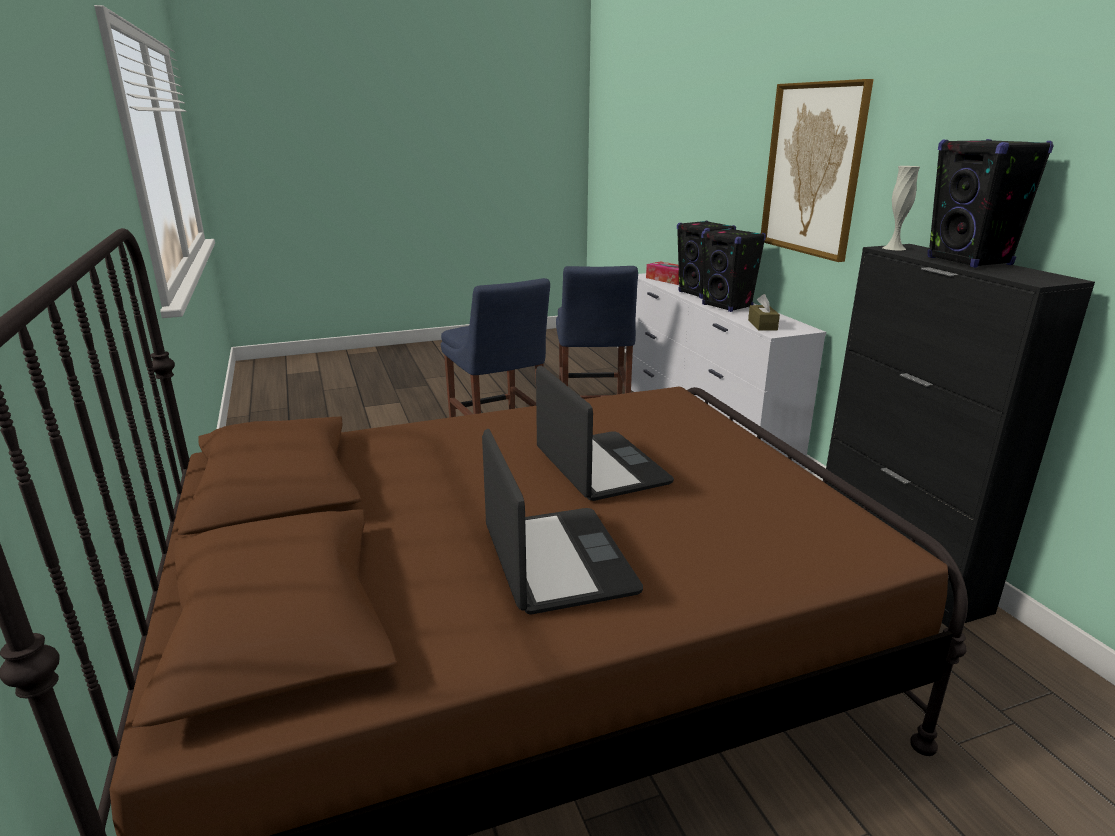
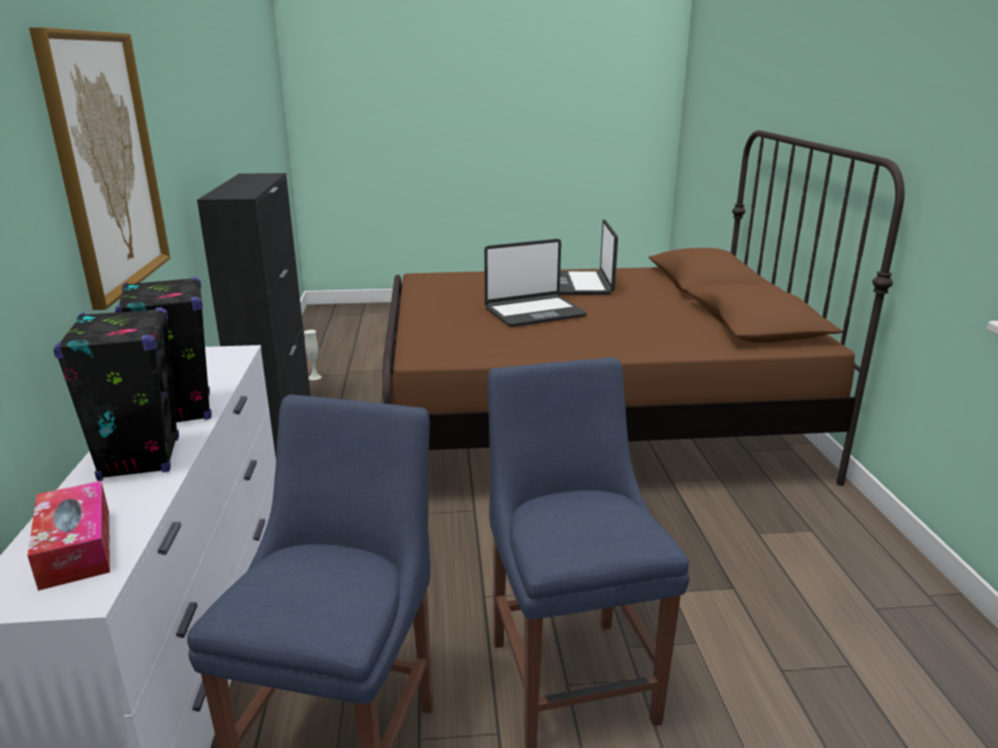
camera: 165 degrees left, 0 degrees up
laptop [536,366,674,501] -> laptop turned 105 degrees counterclockwise [484,239,587,327]
brown tissue box [748,294,780,331] -> none
white vase [883,166,920,250] -> white vase moved to [304,330,322,380]
black speaker [927,139,1054,268] -> none

